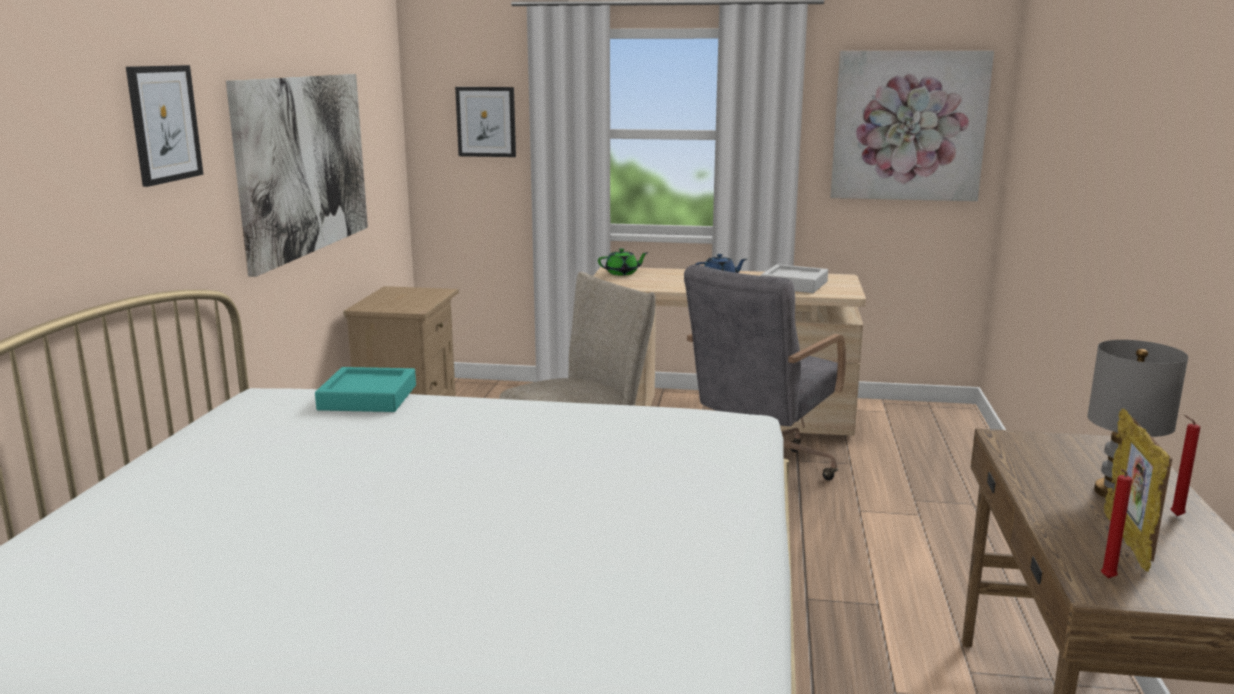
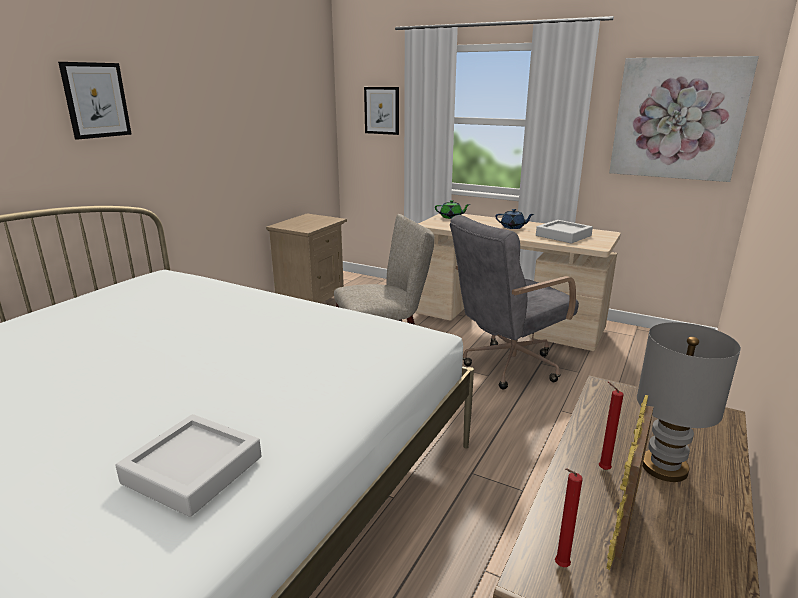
camera: 20 degrees right, 5 degrees up
picture [226,74,368,277] -> none
turquoise tray [315,367,416,412] -> none
red candle [1171,415,1200,516] -> red candle moved to [599,382,624,470]
none -> grey tray [116,414,261,517]

